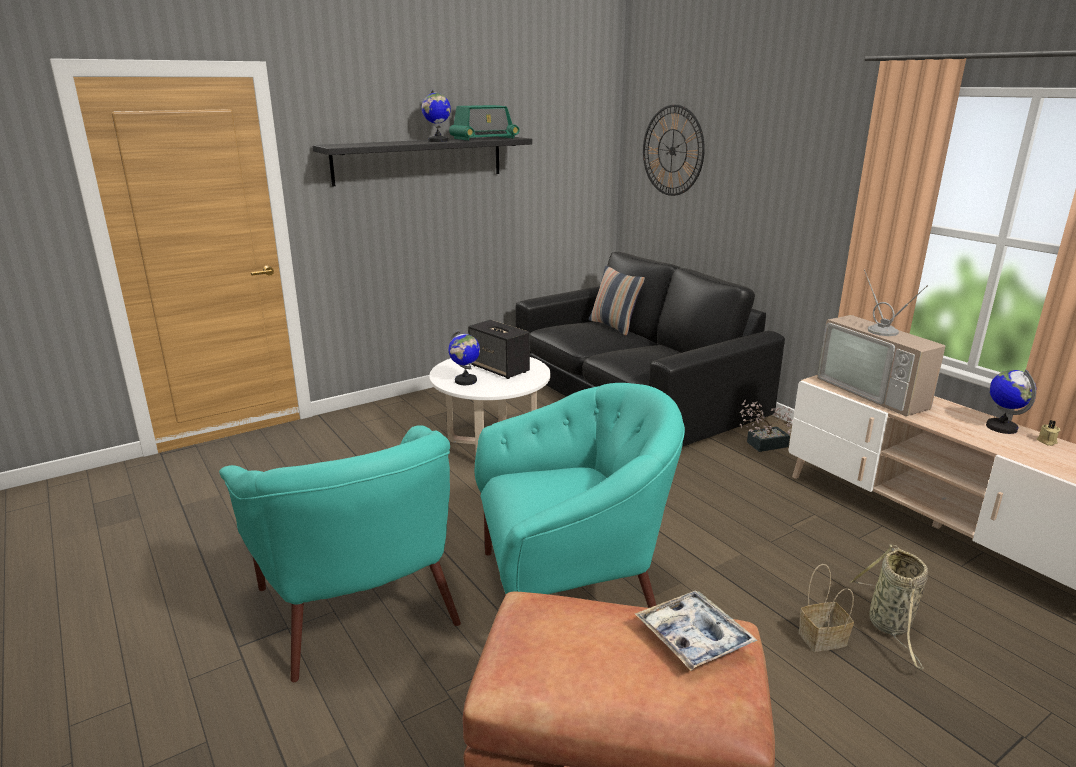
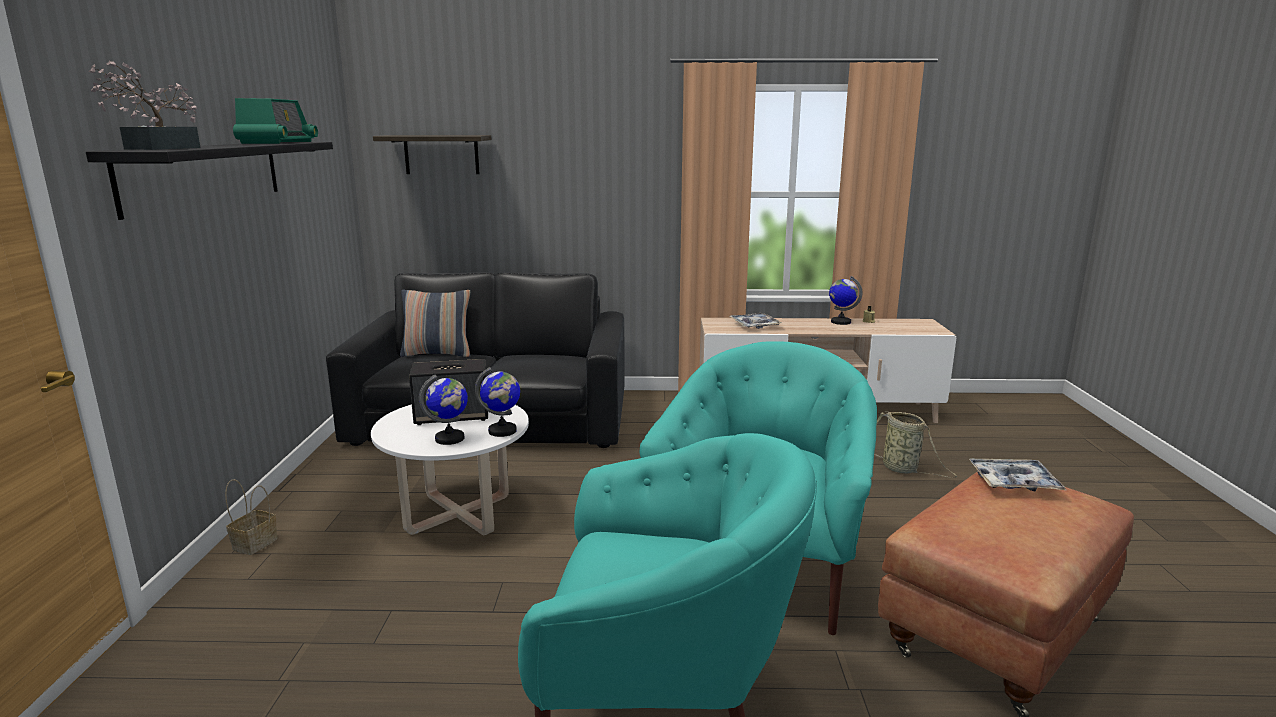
camera: 55 degrees left, 5 degrees down
globe [422,89,451,142] -> globe moved to [475,367,520,437]
wall clock [643,104,705,196] -> shelf [373,135,491,174]
potted plant [740,400,793,452] -> potted plant moved to [89,60,200,150]
basket [798,564,854,652] -> basket moved to [225,479,278,555]
television [817,269,945,416] -> tray [730,313,781,329]

